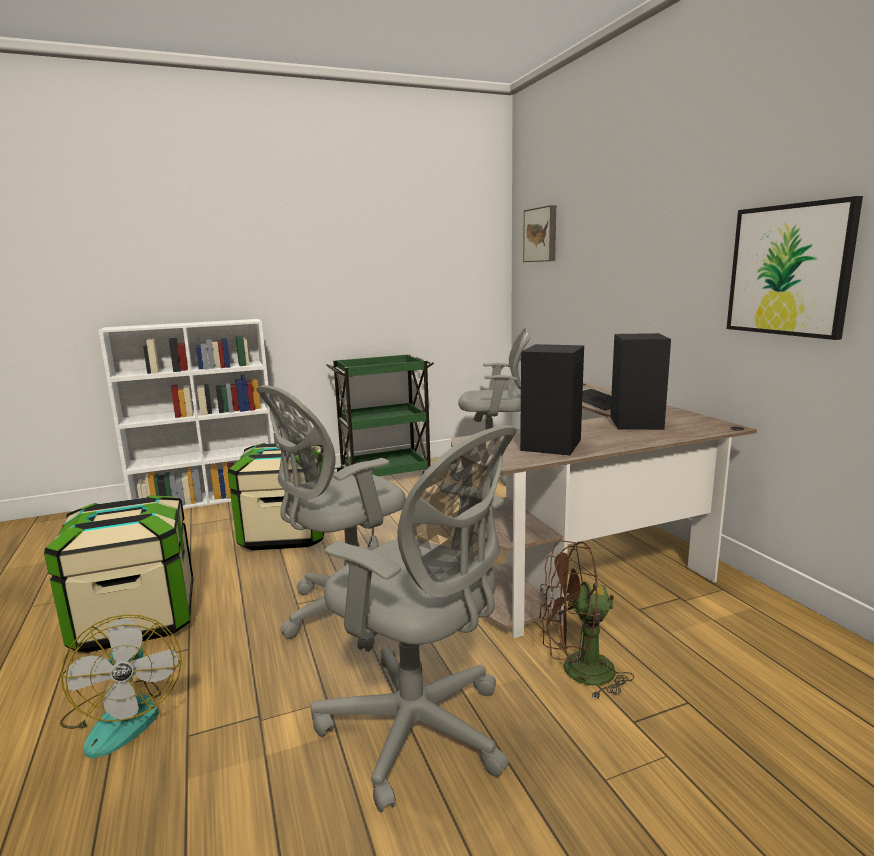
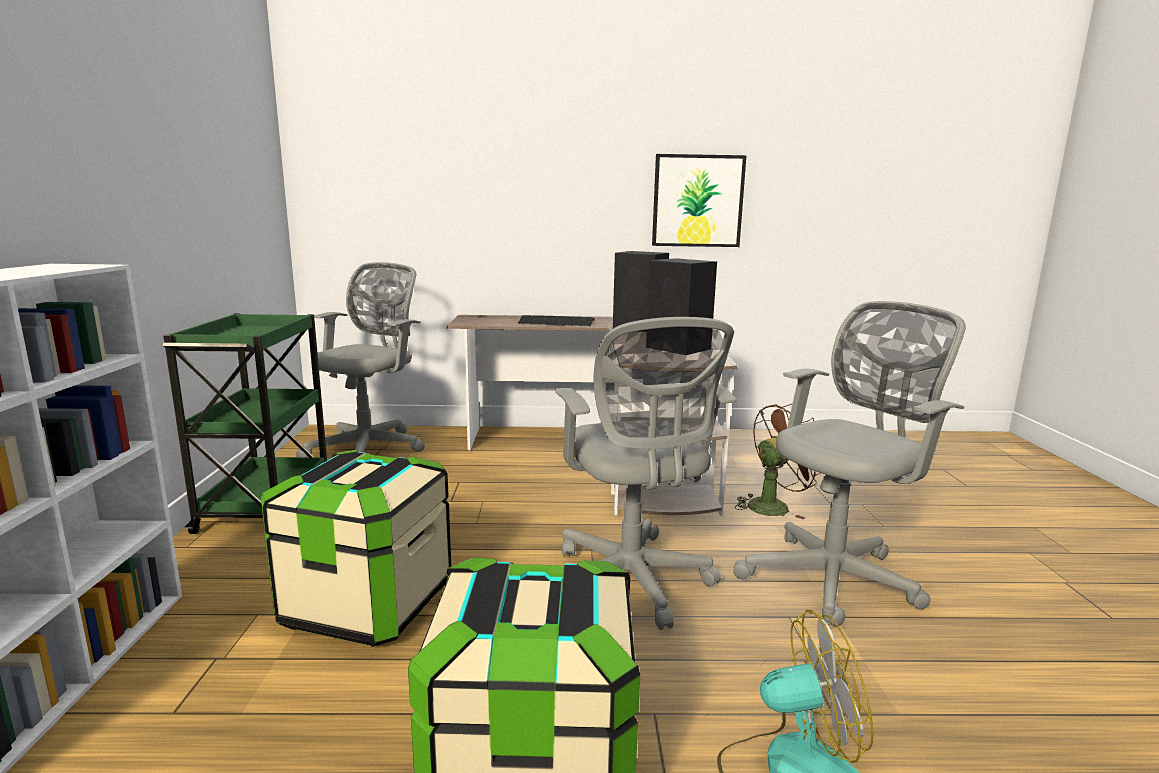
camera: 70 degrees left, 0 degrees up
picture [523,205,556,262] -> none
brown fan [539,540,634,700] -> brown fan turned 135 degrees counterclockwise [735,403,821,520]

